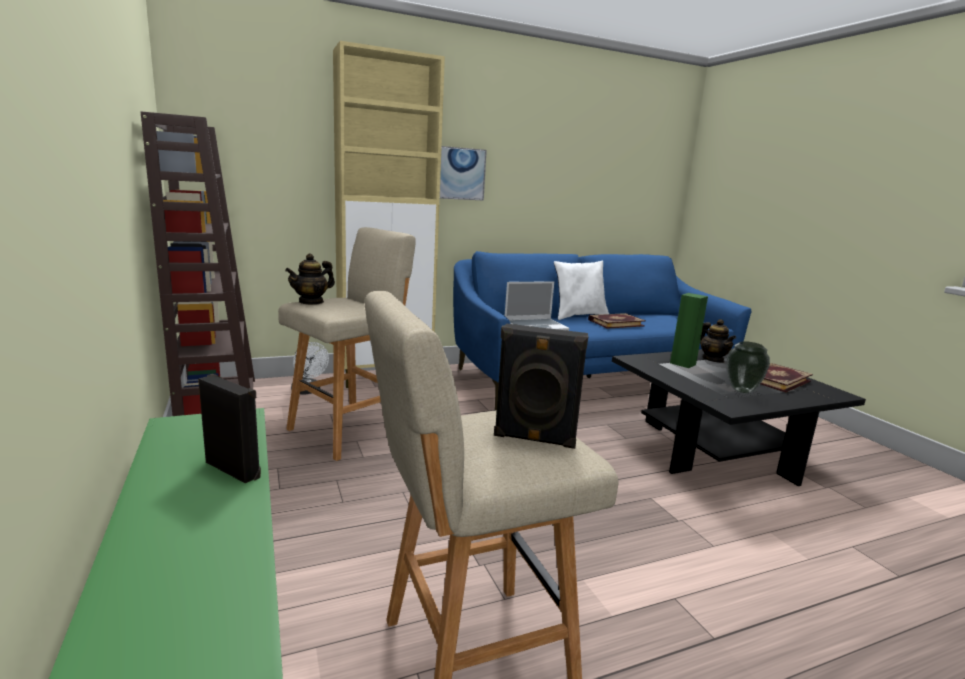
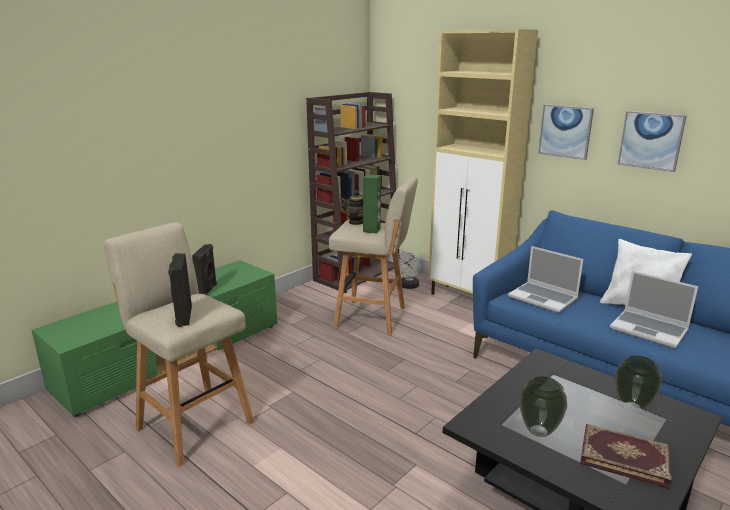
camera: 65 degrees right, 5 degrees up
book [588,313,646,329] -> laptop [610,271,698,348]
green speaker [670,293,708,368] -> green speaker moved to [363,174,381,233]
teapot [700,319,736,363] -> vase [615,355,662,412]
none -> picture [618,111,687,172]

